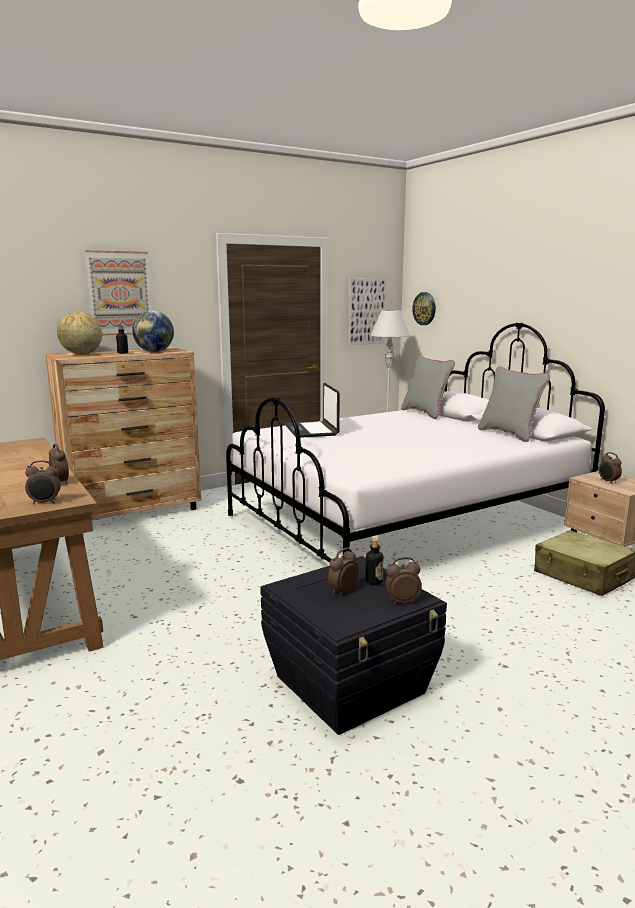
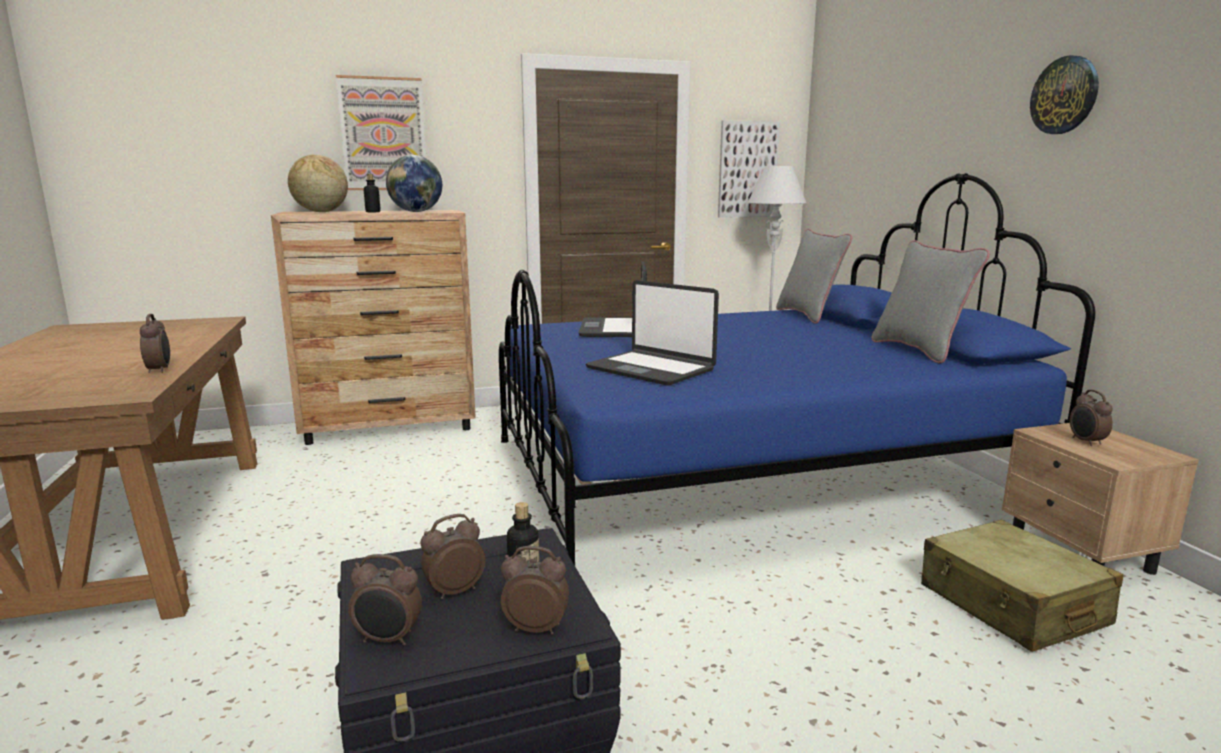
camera: 15 degrees right, 0 degrees up
alarm clock [25,460,61,505] -> alarm clock moved to [348,554,422,646]
white bed [226,322,605,563] -> blue bed [499,173,1096,565]
wall clock [412,292,436,325] -> wall clock moved to [1030,55,1099,134]
none -> laptop [586,280,719,386]

